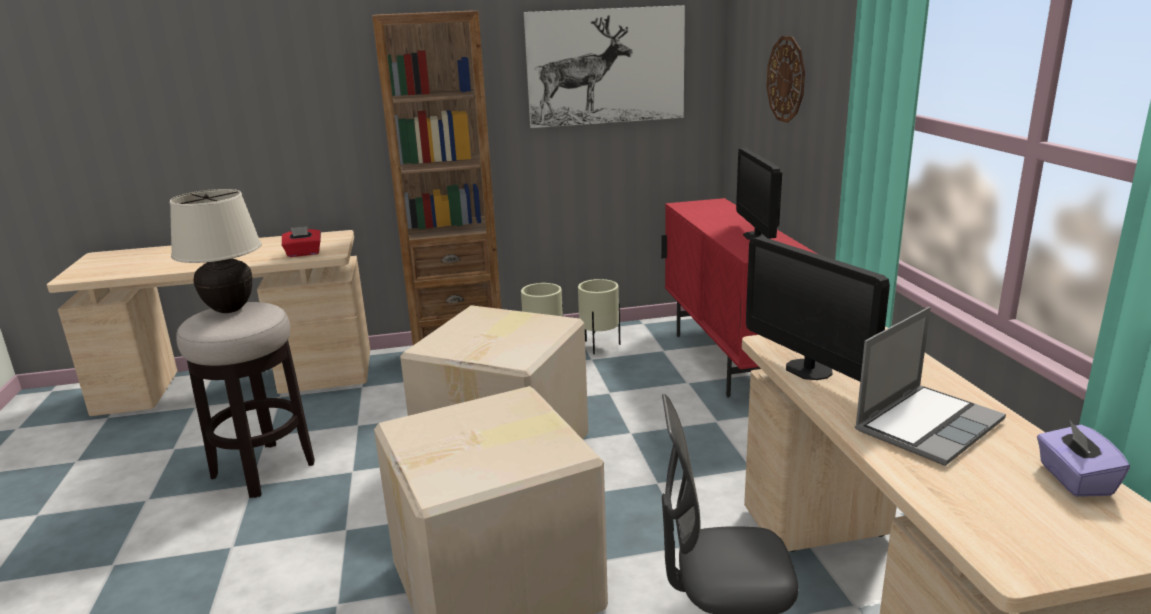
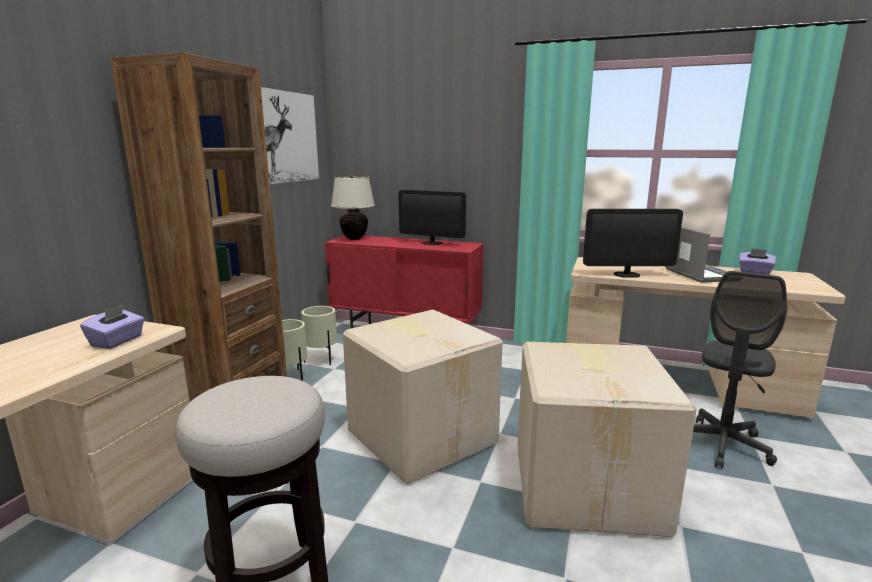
camera: 60 degrees left, 5 degrees down
beige table lamp [169,189,262,313] -> beige table lamp moved to [331,176,375,240]
red tissue box [282,226,321,257] -> purple tissue box [80,304,144,349]
wall clock [766,36,805,123] -> none

